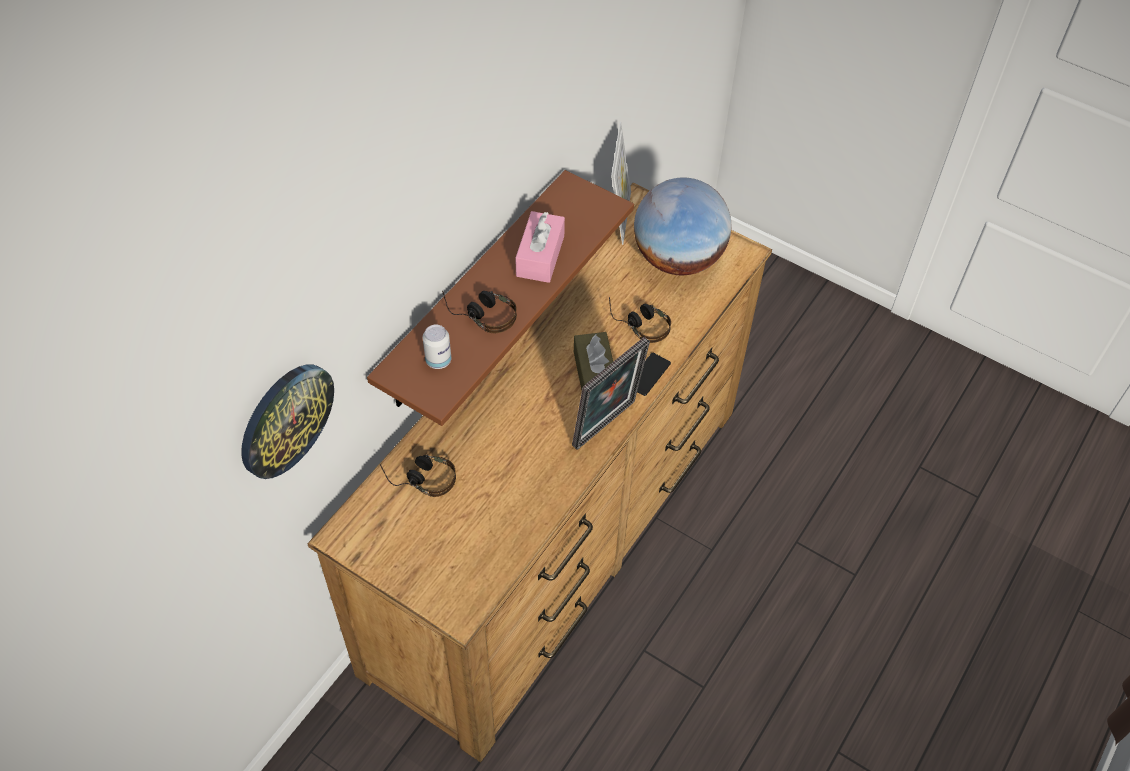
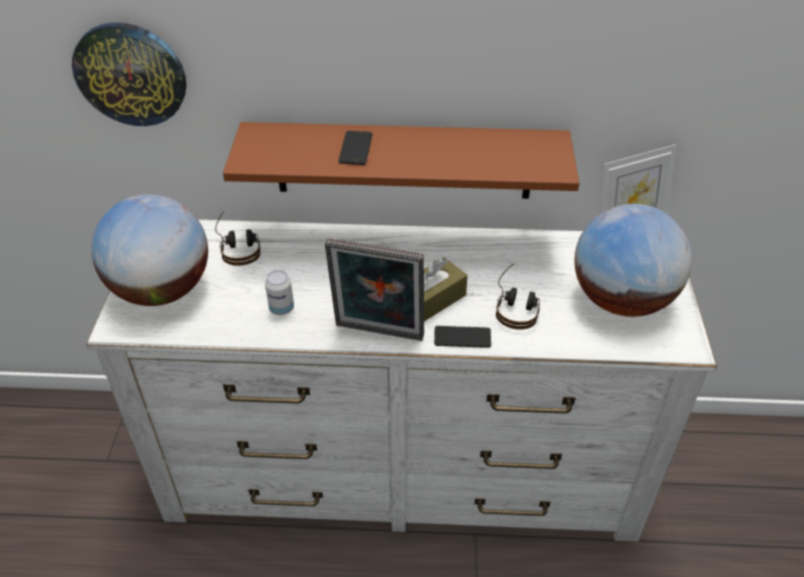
camera: 60 degrees right, 10 degrees down
brown dresser [308,183,772,763] -> white dresser [87,220,717,542]
can [423,324,451,369] -> can moved to [265,270,294,315]
headphones [442,290,517,333] -> phone [338,131,373,165]
pink tissue box [515,211,565,283] -> none
none -> globe [92,194,208,306]

